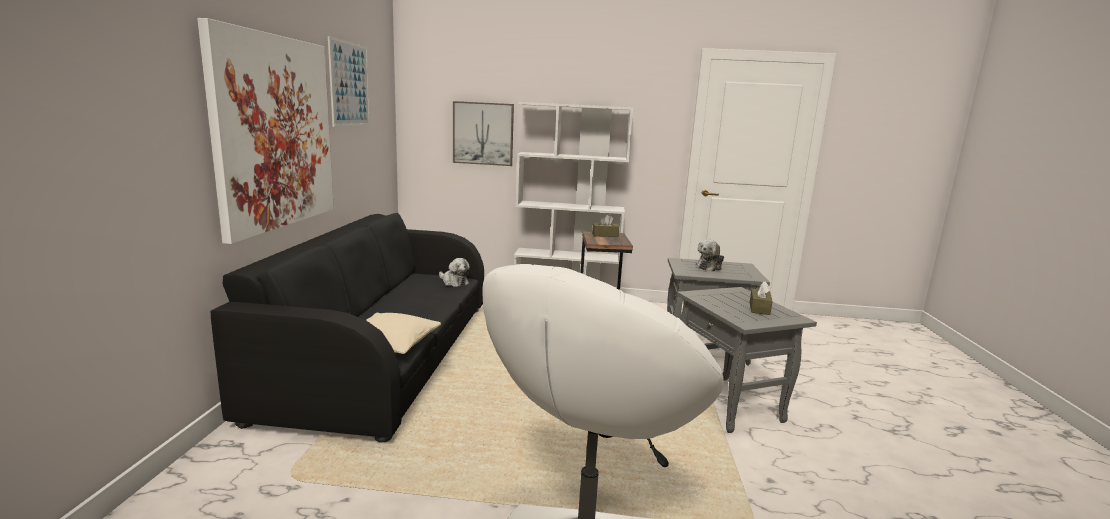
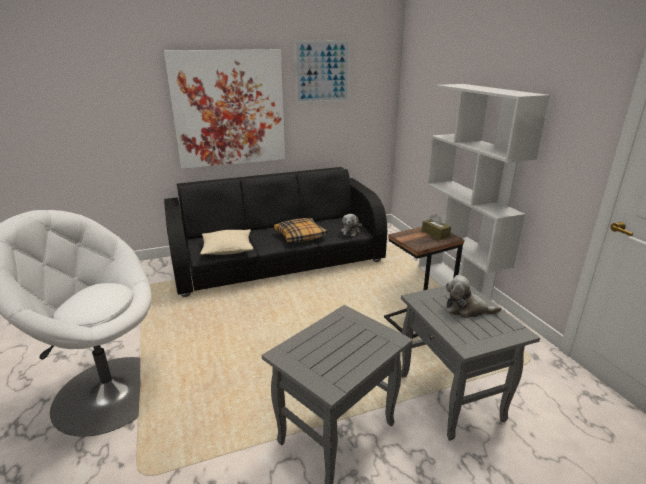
camera: 65 degrees right, 10 degrees up
picture [453,101,514,166] -> none
brown tissue box [750,281,773,315] -> none
none -> pillow [274,218,328,242]

